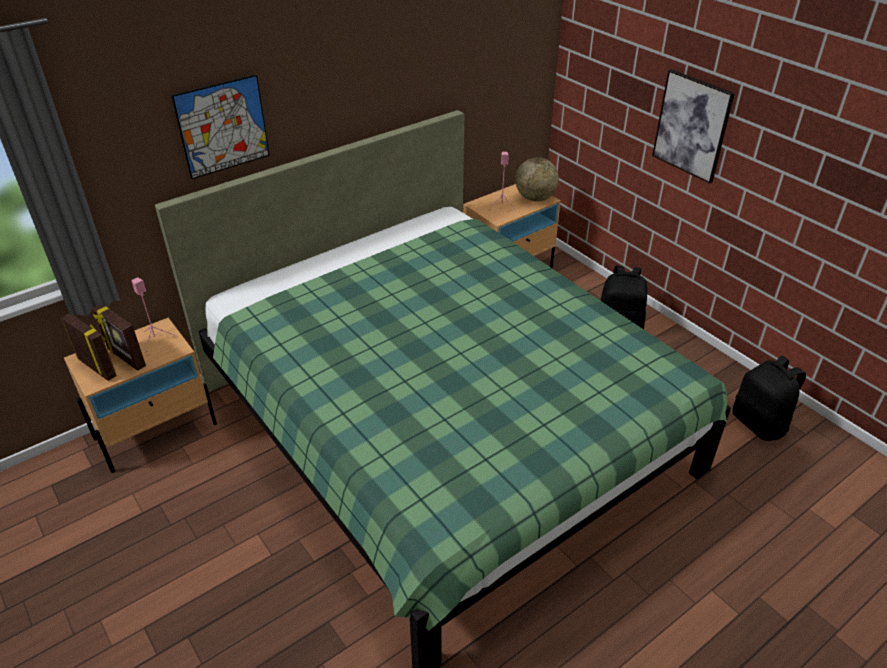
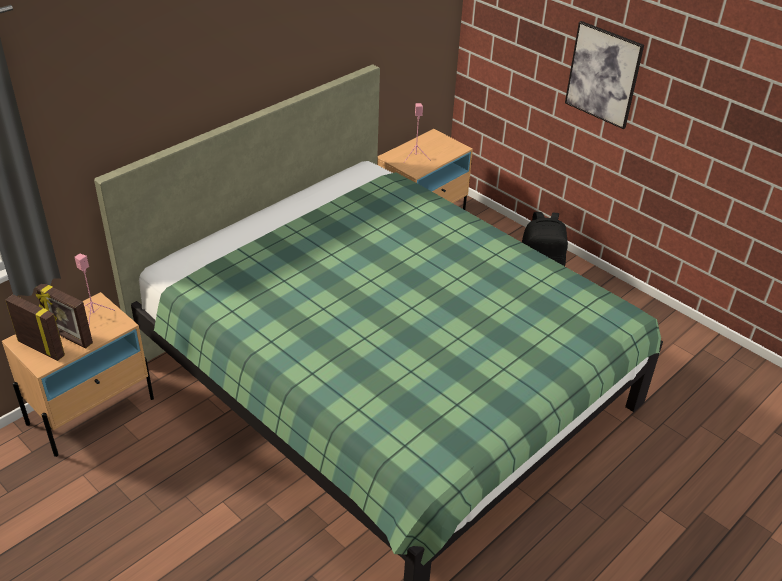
camera: 10 degrees left, 0 degrees up
picture [171,74,270,179] -> none
globe [515,157,559,202] -> none
black backpack [733,356,806,441] -> none

